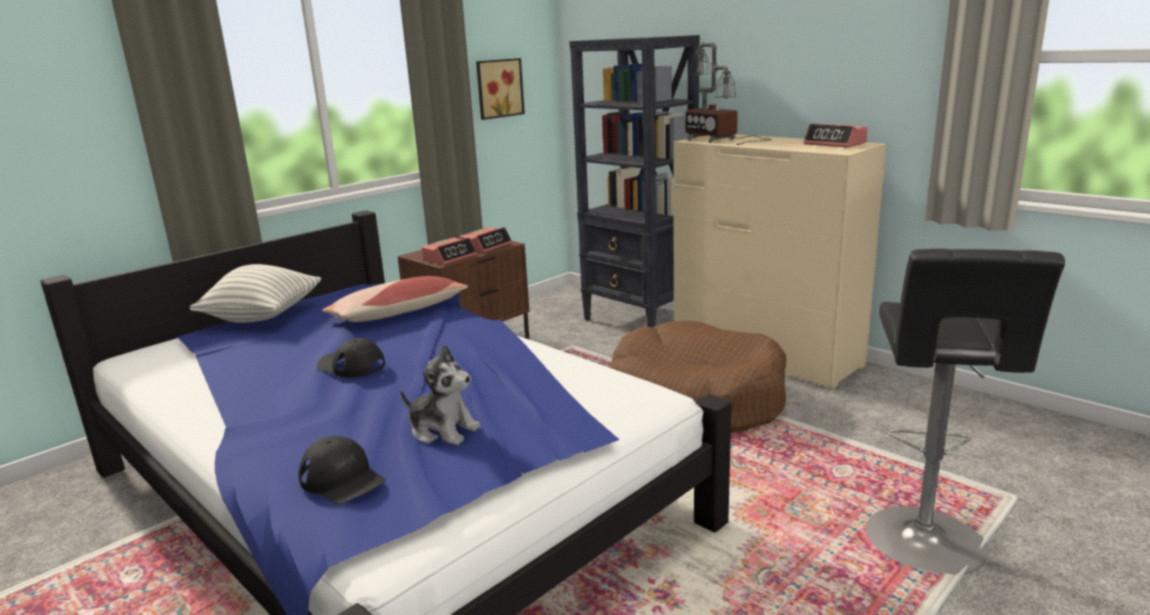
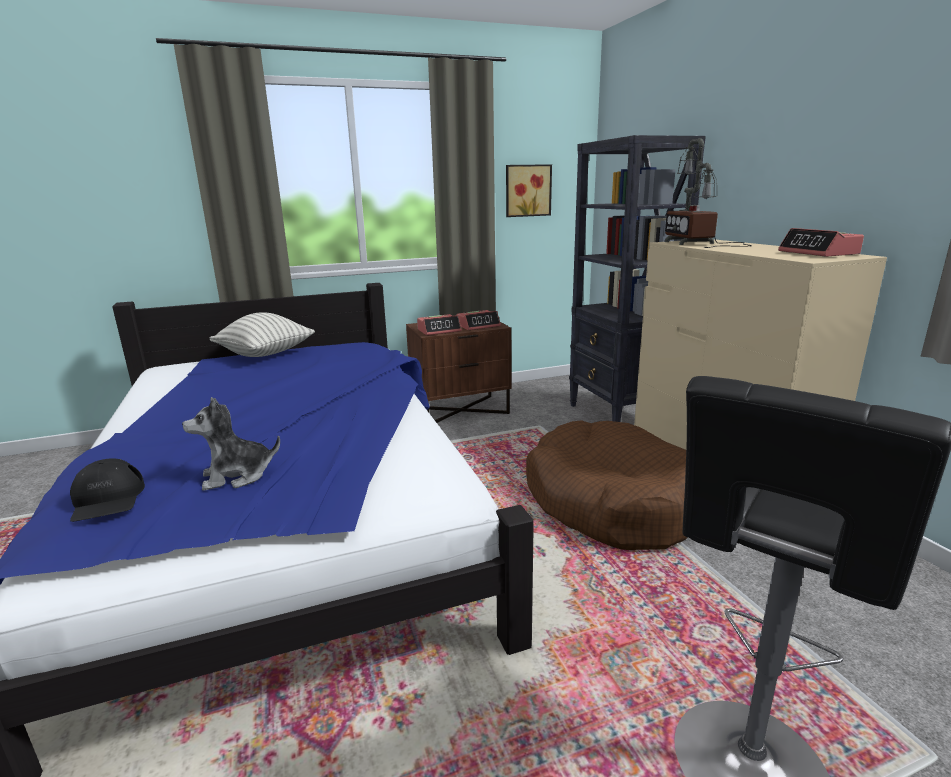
camera: 25 degrees right, 0 degrees up
black cap [316,338,385,378] -> none
pillow [322,276,468,322] -> none
plush toy [400,345,481,445] -> plush toy turned 105 degrees clockwise [182,397,280,491]

